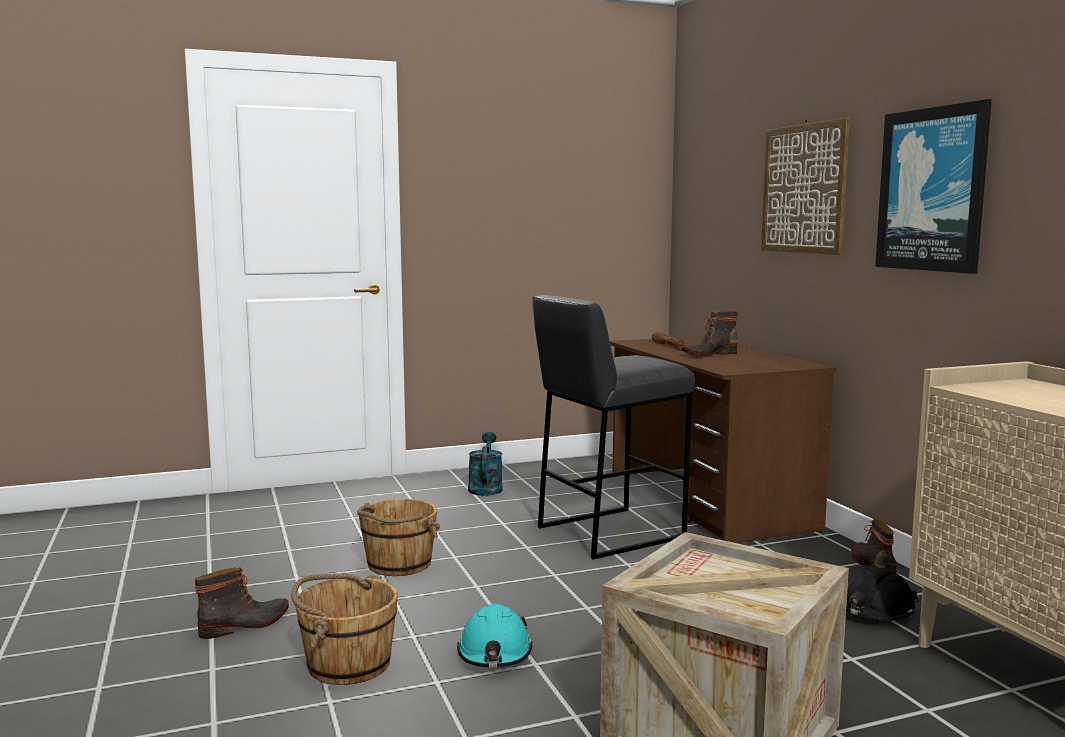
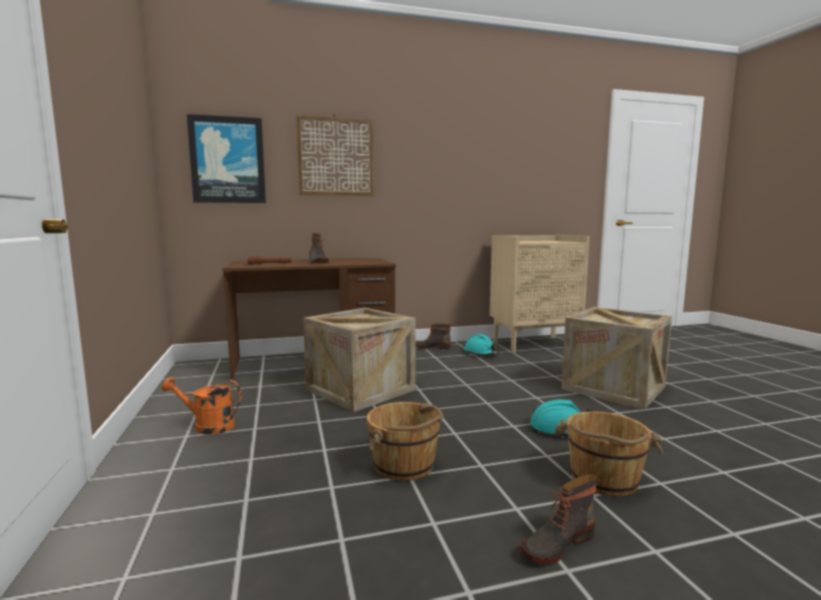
camera: 85 degrees left, 0 degrees up
boot [194,568,289,639] -> boot turned 90 degrees counterclockwise [520,474,596,564]
turquoise watering can [468,432,503,496] -> orange watering can [162,377,242,435]
grey stool [532,295,695,560] -> crate [303,308,415,412]
black hard hat [846,568,918,621] -> turquoise hard hat [464,334,499,355]
picture [875,99,992,274] -> picture moved to [187,114,266,203]

